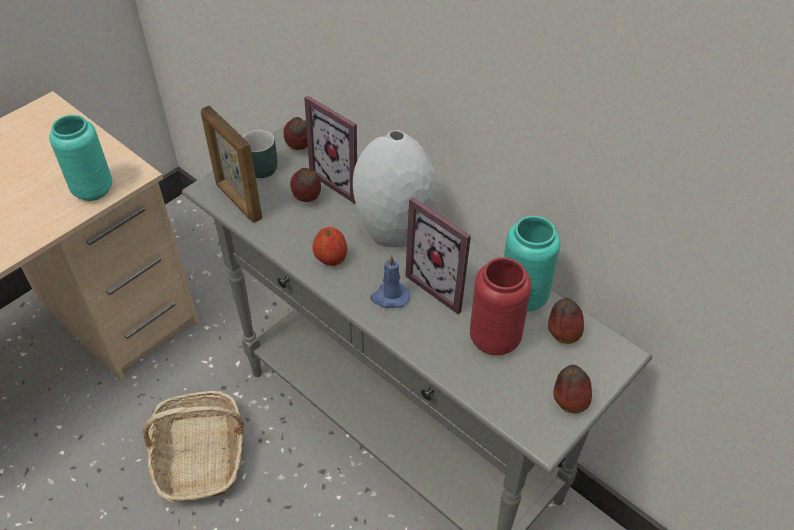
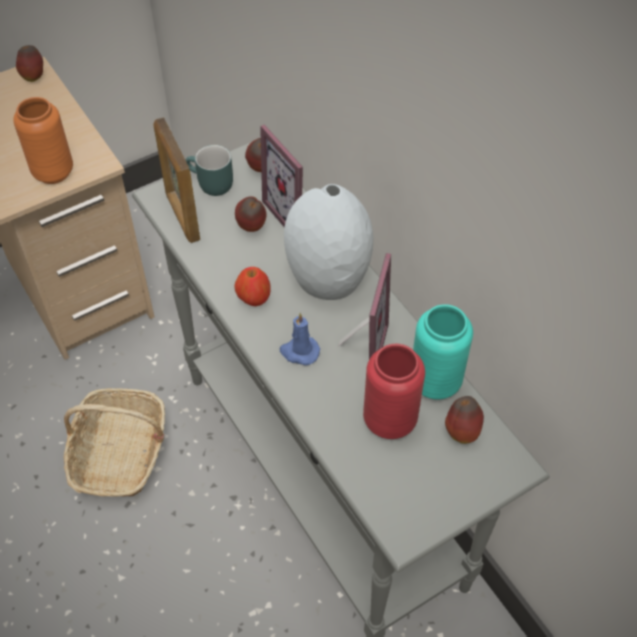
camera: 15 degrees right, 5 degrees up
turquoise vase [49,115,112,201] -> orange vase [13,97,73,184]
picture frame [405,197,471,314] -> picture frame turned 135 degrees counterclockwise [338,253,391,359]
apple [553,365,592,414] -> apple moved to [16,45,43,82]

